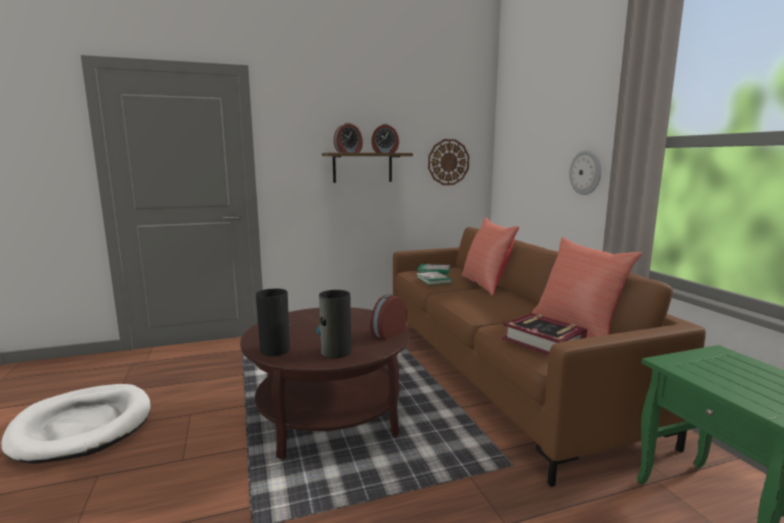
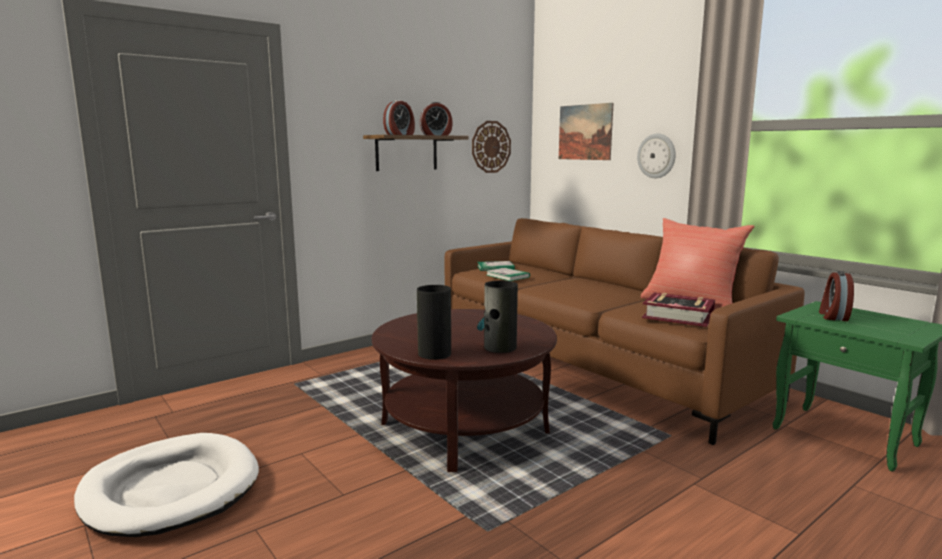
camera: 20 degrees left, 0 degrees up
alarm clock [370,294,407,340] -> alarm clock moved to [819,271,854,321]
red pillow [462,218,519,295] -> none
none -> picture [559,103,614,160]

